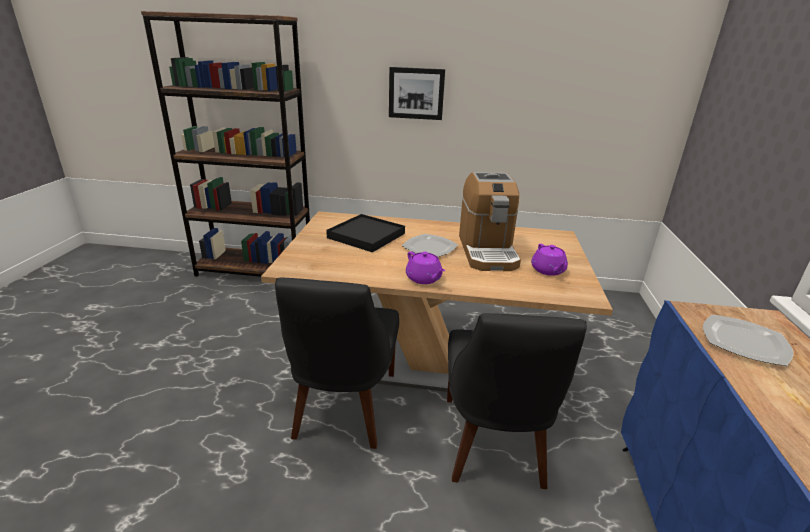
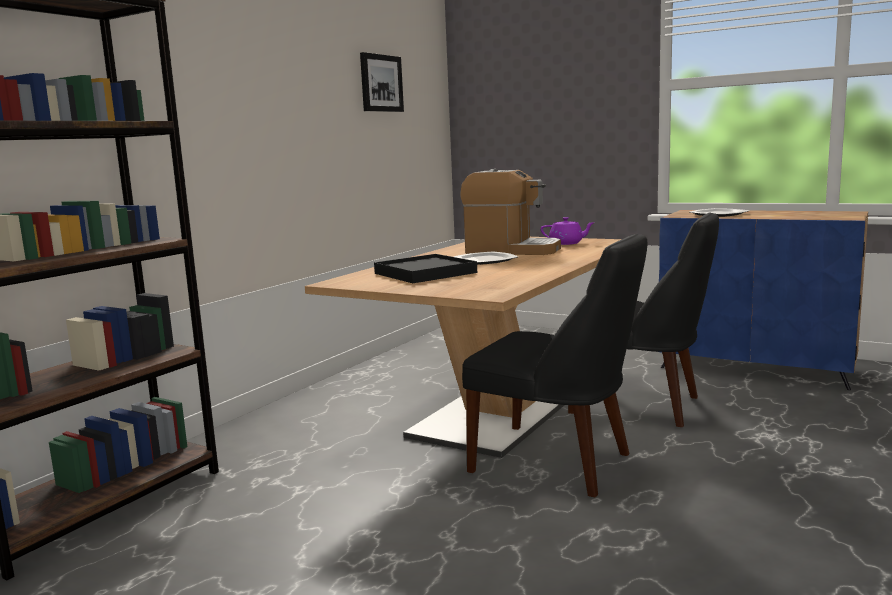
camera: 65 degrees left, 15 degrees down
picture [389,67,445,120] -> picture moved to [360,52,404,112]
purple teapot [406,251,445,284] -> none

